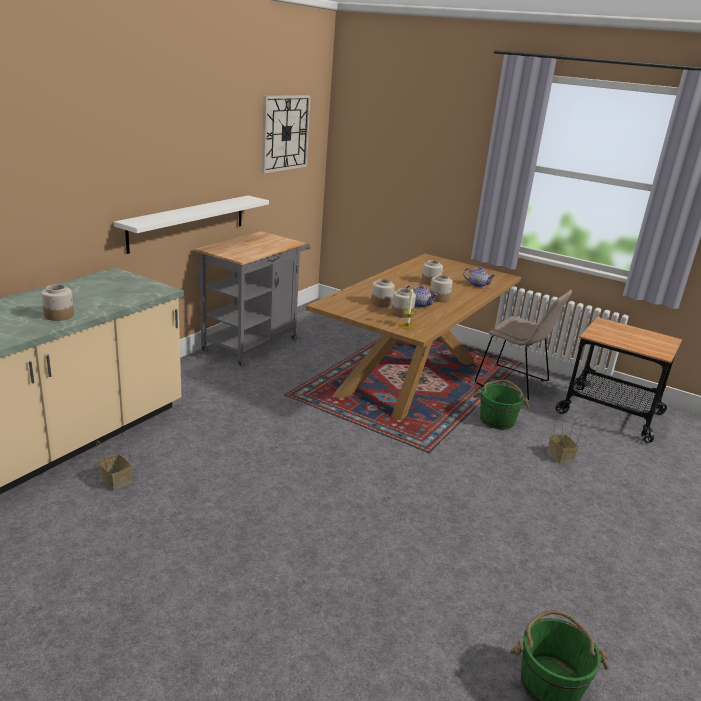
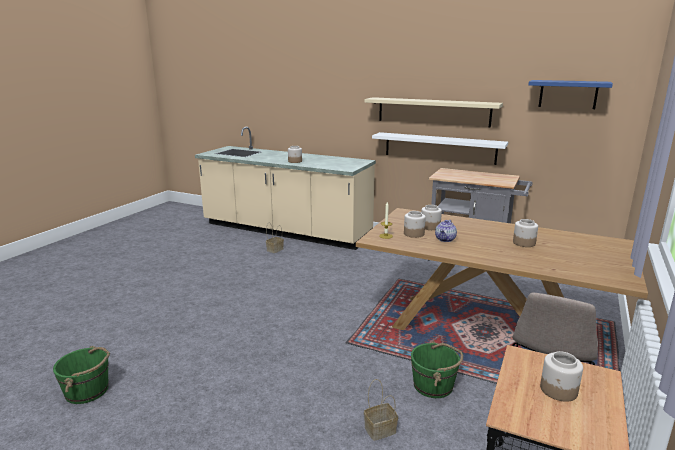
camera: 85 degrees right, 5 degrees down
wall clock [262,95,311,173] -> blue shelf [529,80,613,109]
jar [430,275,452,302] -> jar moved to [540,351,583,402]
teapot [463,267,496,287] -> none
none -> beige shelf [365,97,503,127]

